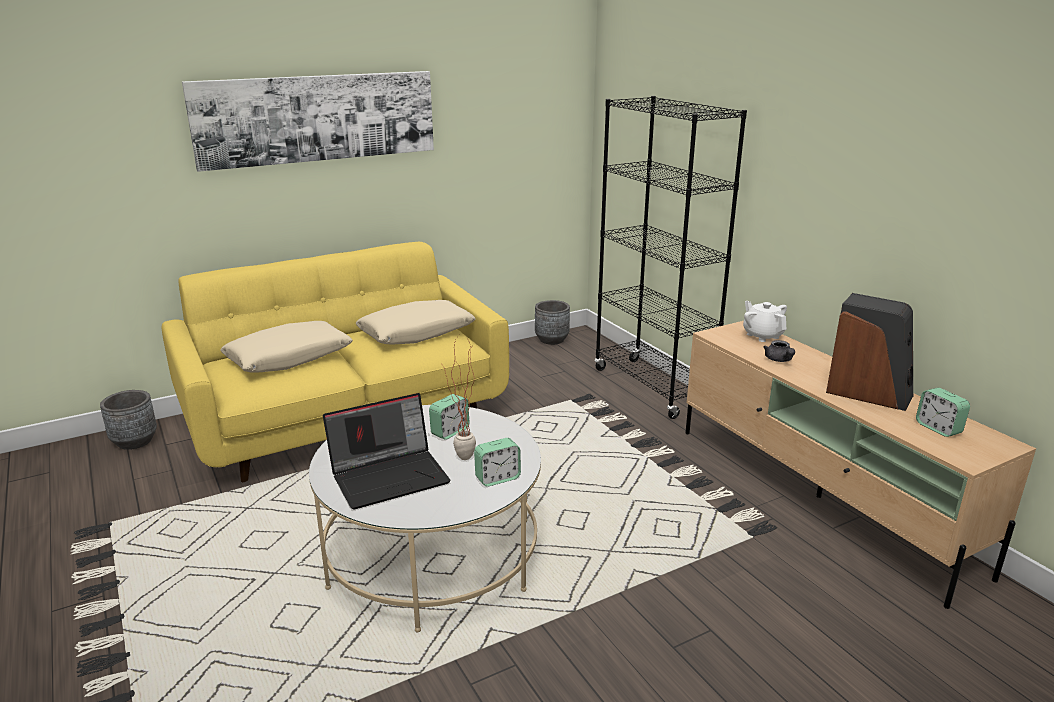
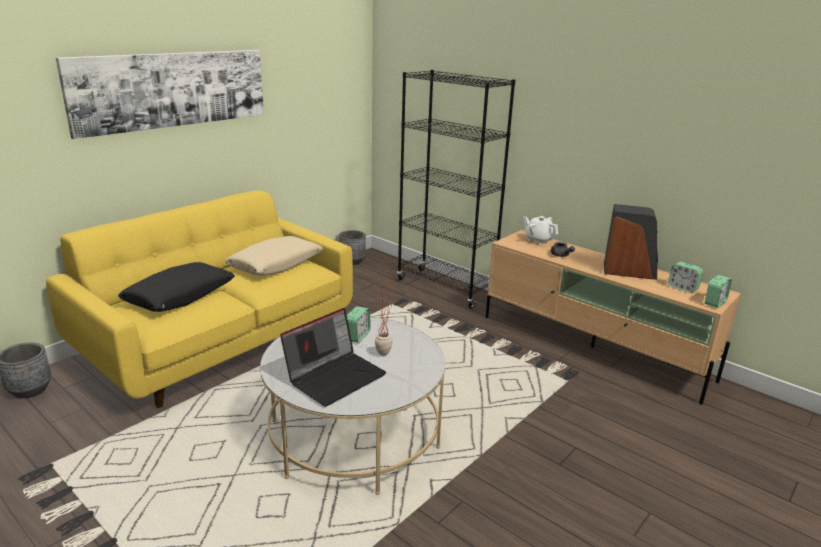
camera: 20 degrees left, 0 degrees up
beige pillow [220,321,353,373] -> black pillow [118,262,235,312]
alarm clock [474,438,521,487] -> alarm clock moved to [705,275,732,308]

